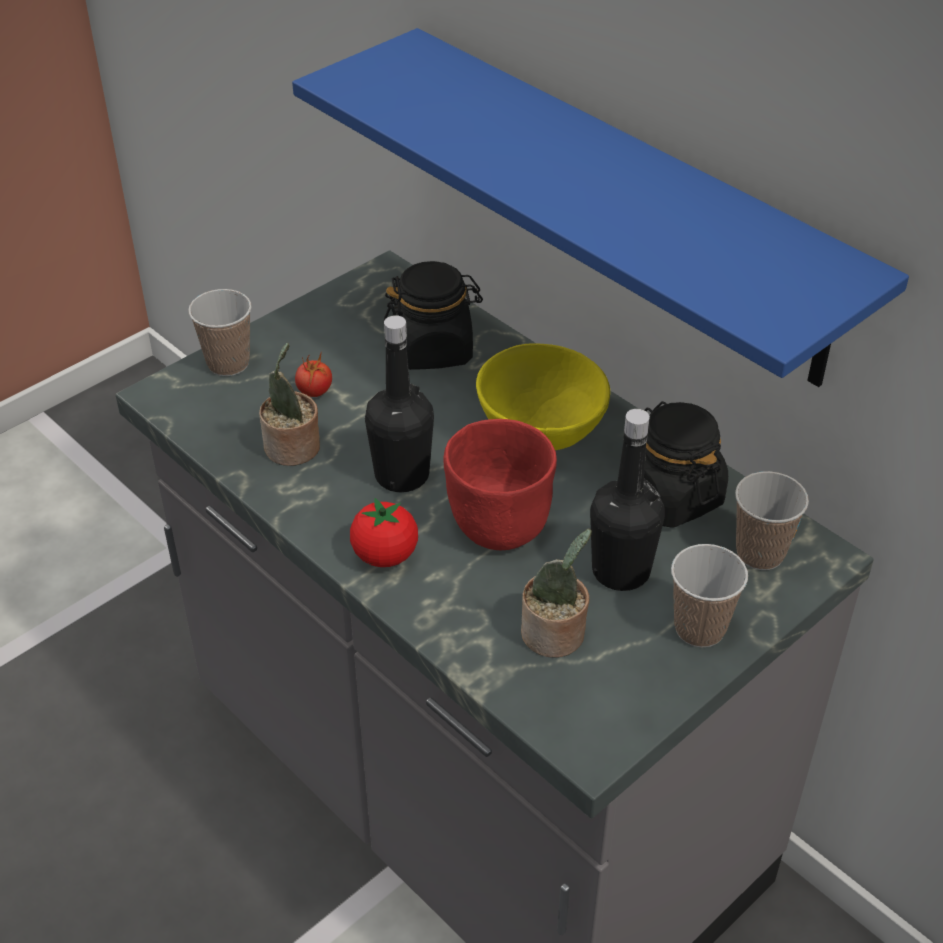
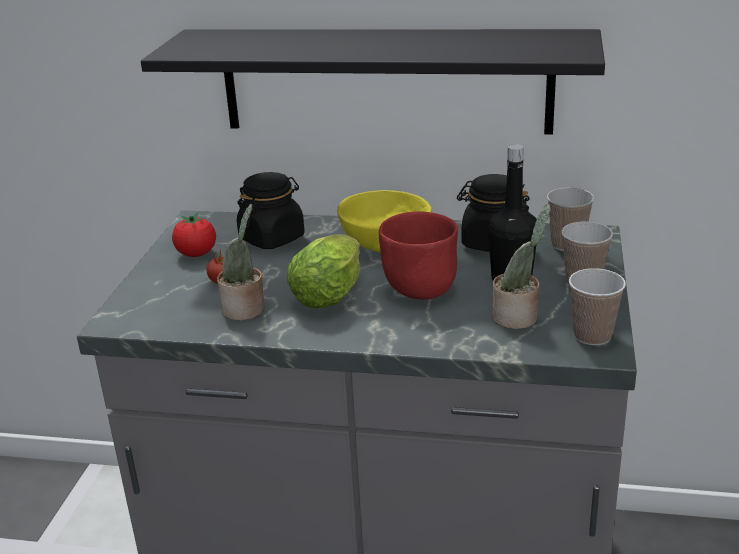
camera: 35 degrees left, 15 degrees down
cup [189,289,252,376] -> cup moved to [569,268,626,346]
blue shelf [292,28,909,387] -> black shelf [141,29,605,135]
tomato [350,498,418,567] -> tomato moved to [172,213,216,257]
black bottle [365,315,434,492] -> lettuce [287,234,360,308]

